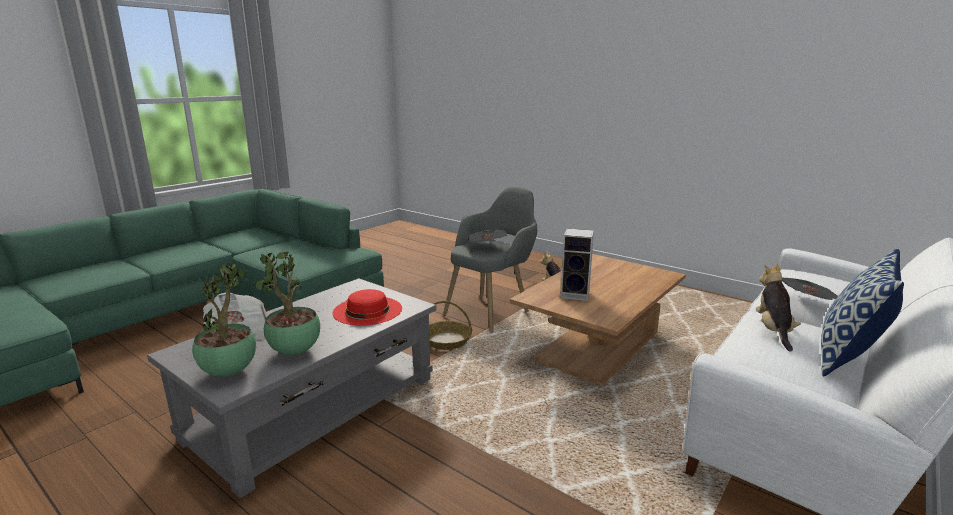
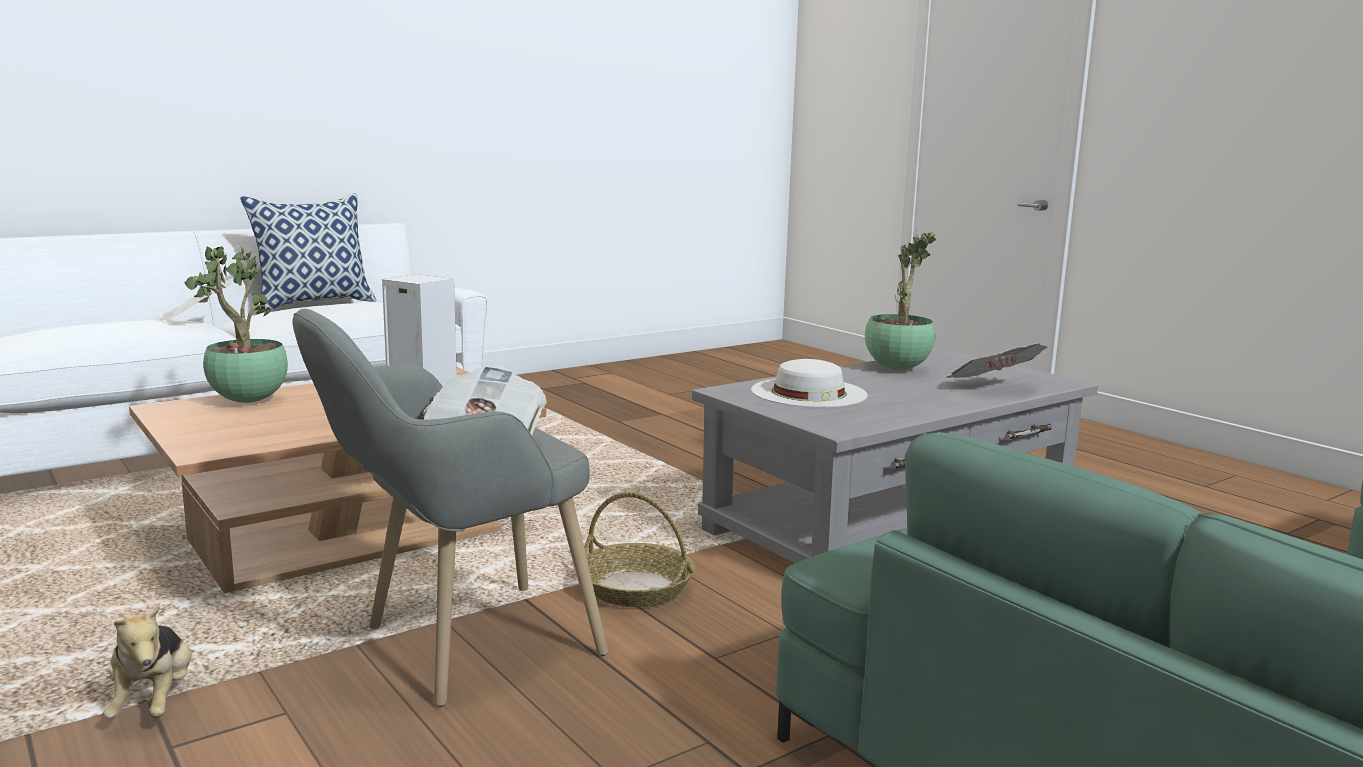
camera: 165 degrees left, 5 degrees down
potted plant [192,263,256,376] -> potted plant moved to [184,247,288,403]
red hat [332,289,402,326] -> white hat [751,359,868,407]
plush toy [756,264,801,352] -> none

